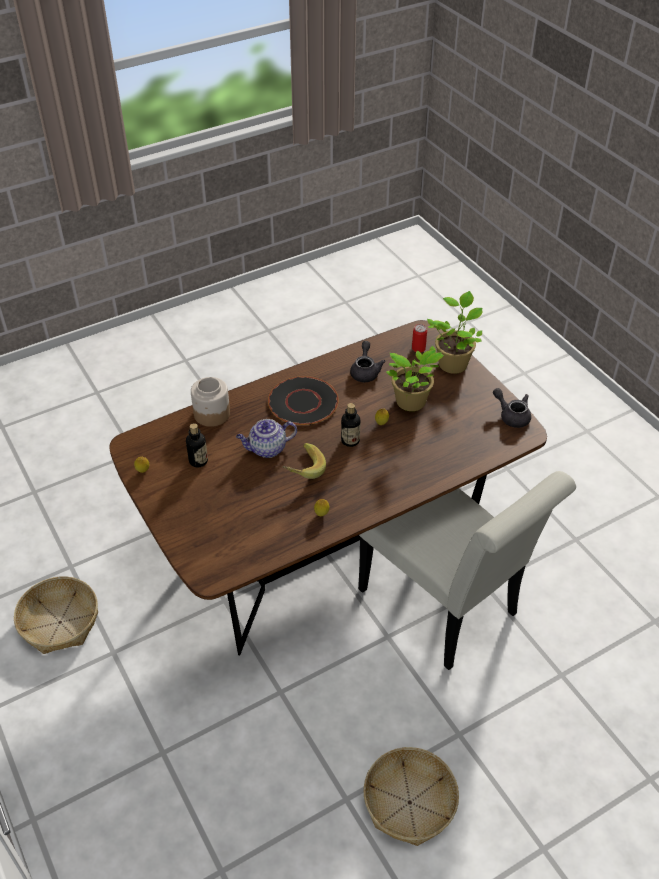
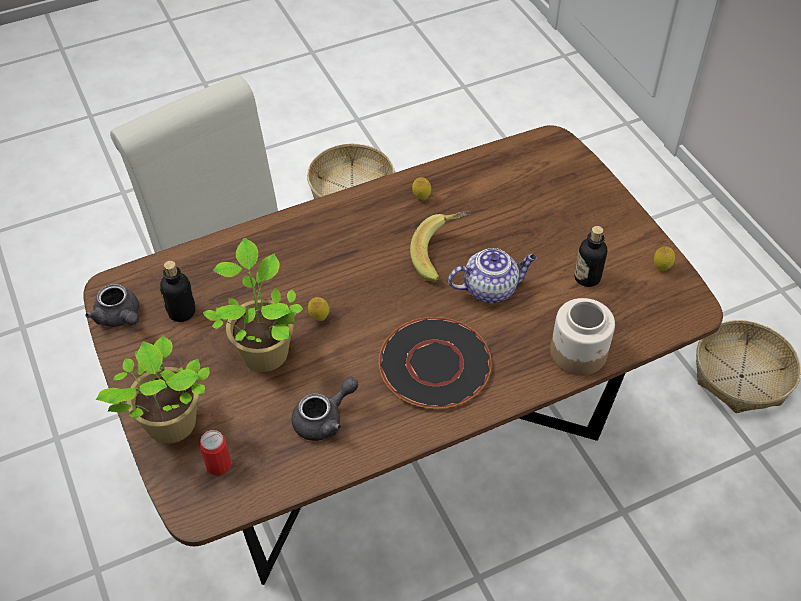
camera: 175 degrees left, 5 degrees up
bottle [341,403,360,447] -> bottle moved to [160,261,195,322]
grey teapot [350,341,386,382] -> grey teapot turned 135 degrees counterclockwise [292,377,358,441]

